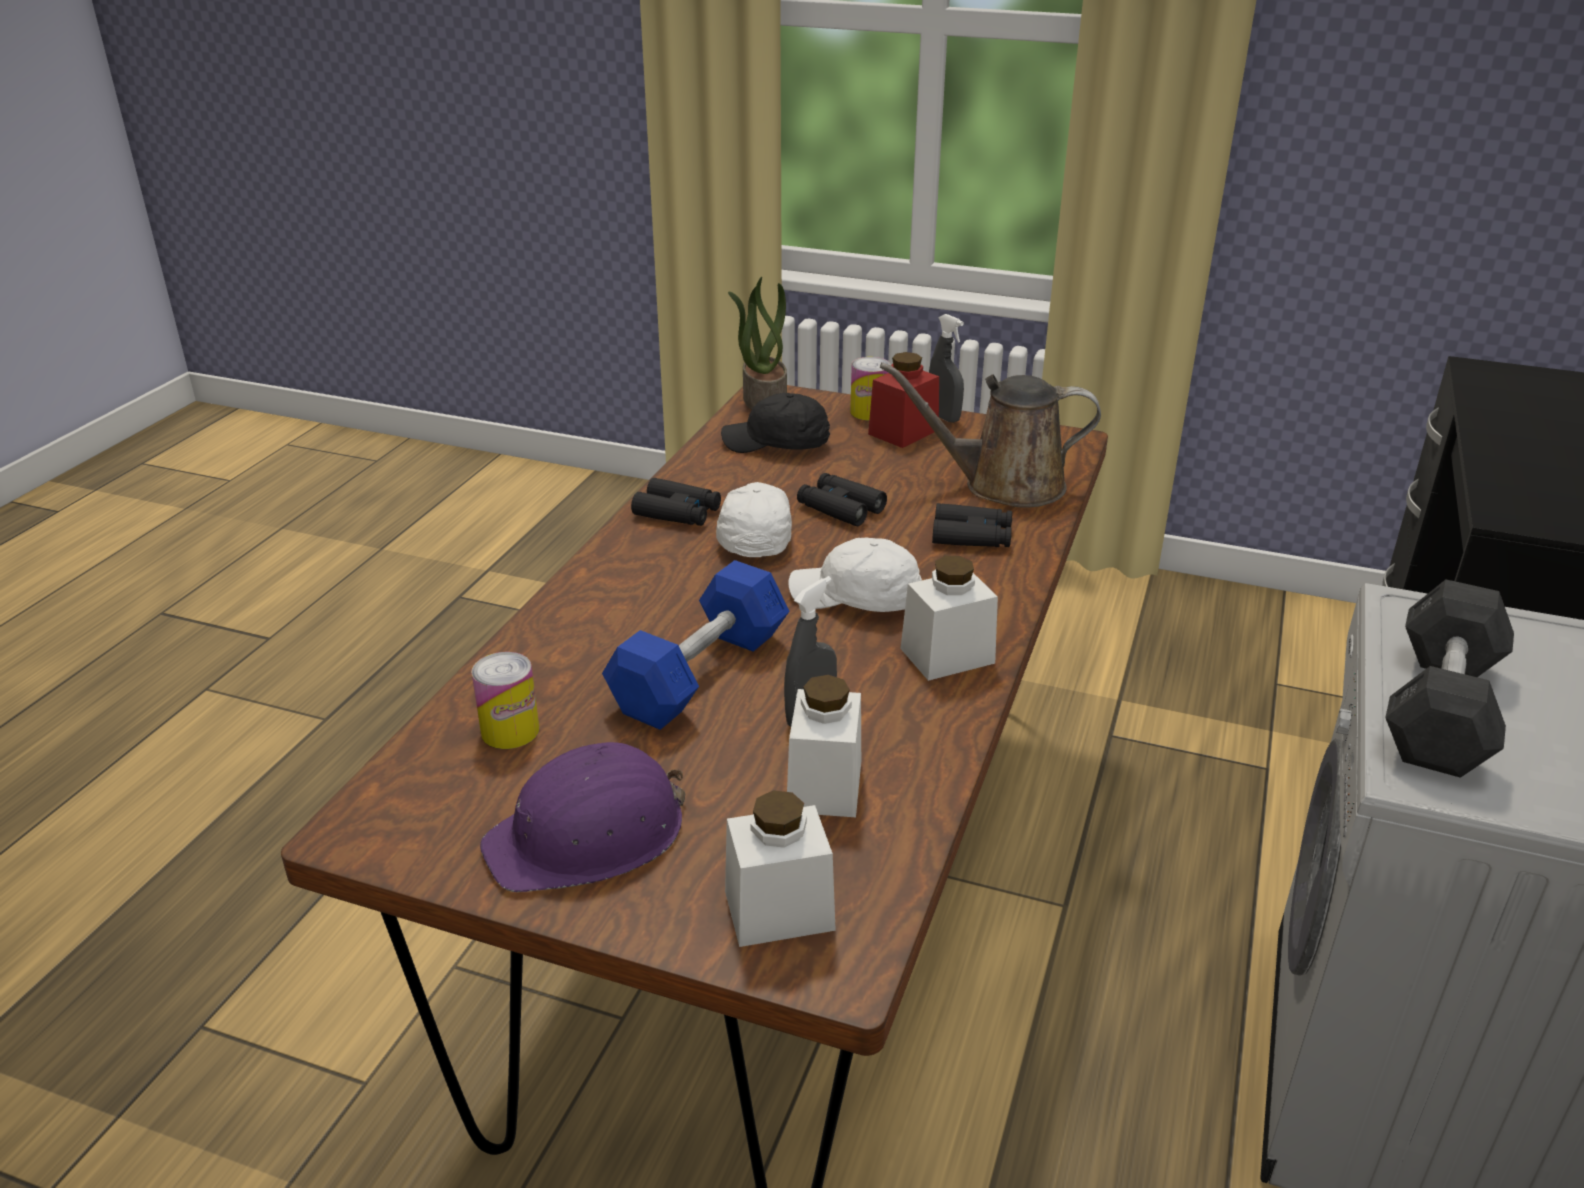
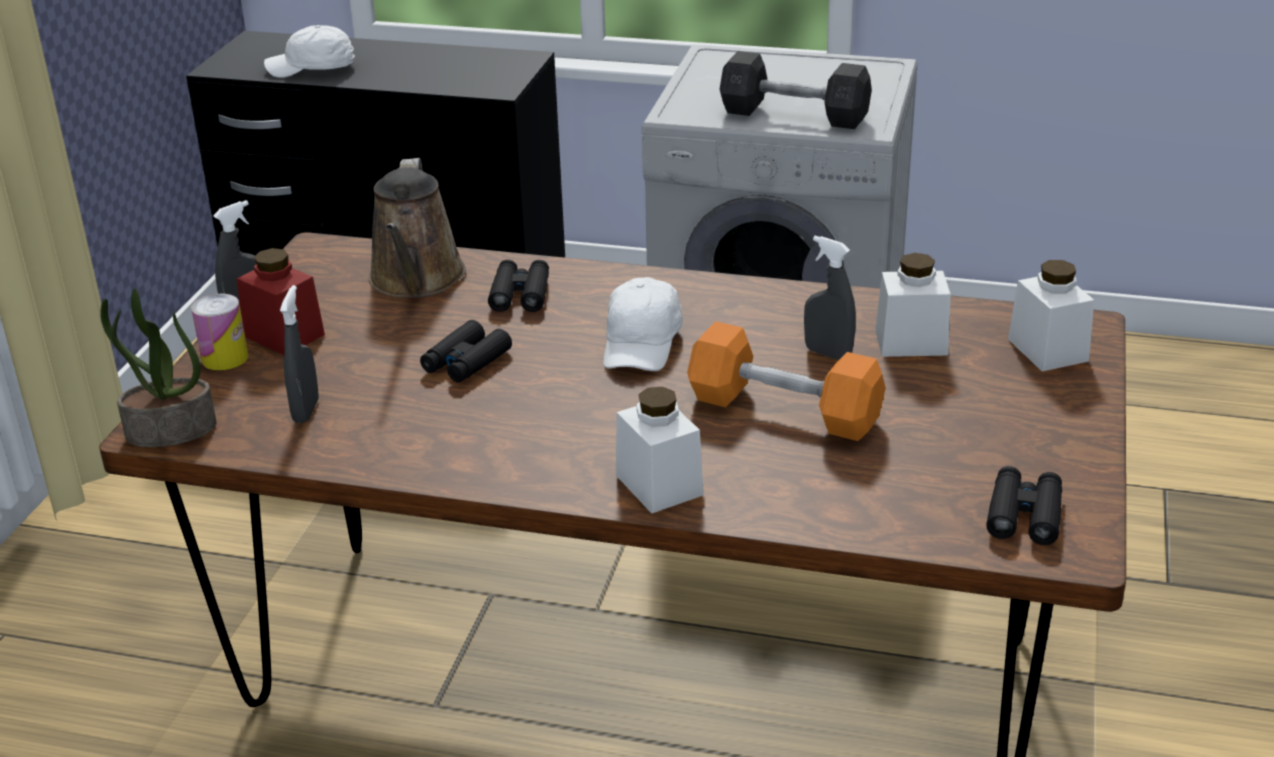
camera: 95 degrees left, 0 degrees up
can [471,652,539,749] -> none
purple hard hat [480,742,685,892] -> none
blue dumbbell [602,560,790,730] -> orange dumbbell [687,321,886,441]
black binoculars [631,478,721,526] -> black binoculars moved to [986,466,1062,545]
white cap [716,482,792,557] -> white cap moved to [264,25,355,78]
black cap [721,393,830,453] -> grey spray bottle [280,285,319,423]
white jar [901,556,998,681] -> white jar moved to [616,387,704,514]

